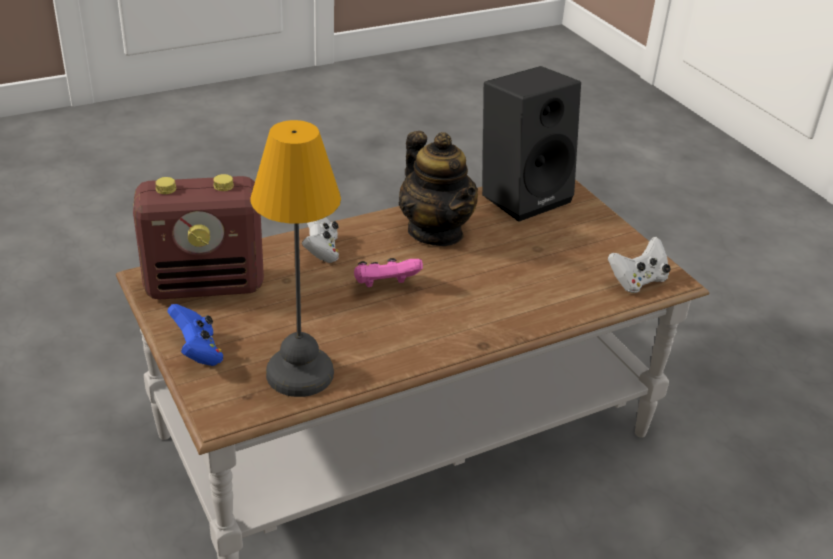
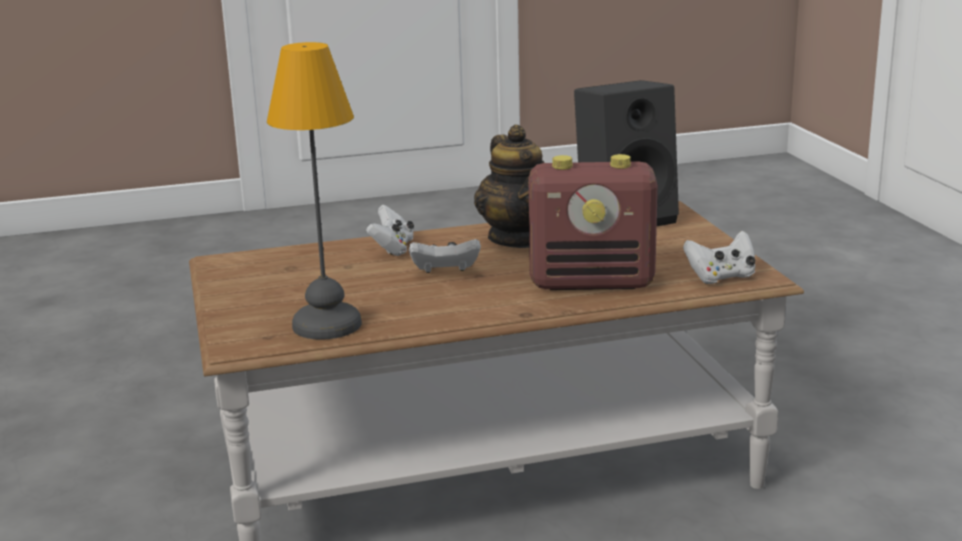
camera: 15 degrees right, 15 degrees down
radio [133,174,264,300] -> radio moved to [528,154,658,290]
blue game controller [167,304,223,366] -> none
pink game controller [354,258,423,287] -> white game controller [409,239,481,273]

